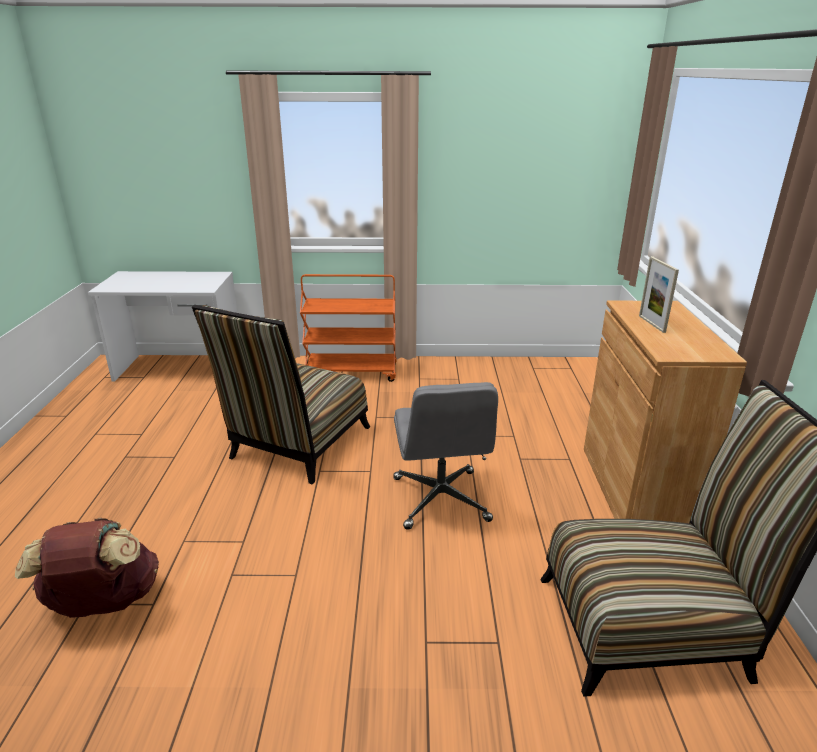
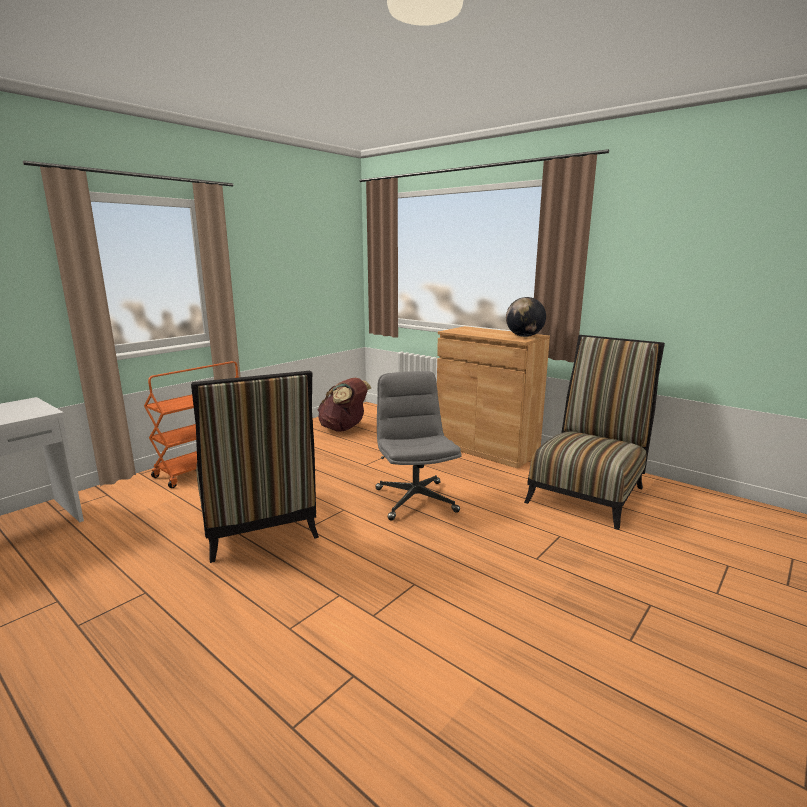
camera: 50 degrees left, 10 degrees down
brown backpack [15,518,159,618] -> brown backpack moved to [317,378,371,432]
grey office chair [393,382,498,530] -> grey office chair turned 135 degrees counterclockwise [375,371,462,520]
picture frame [639,256,679,333] -> none
none -> globe [506,297,546,337]

